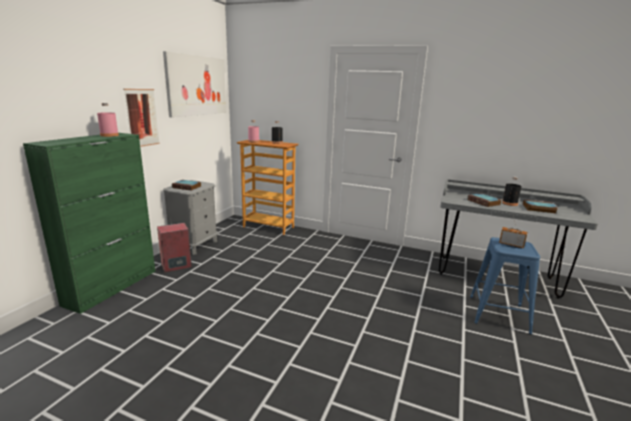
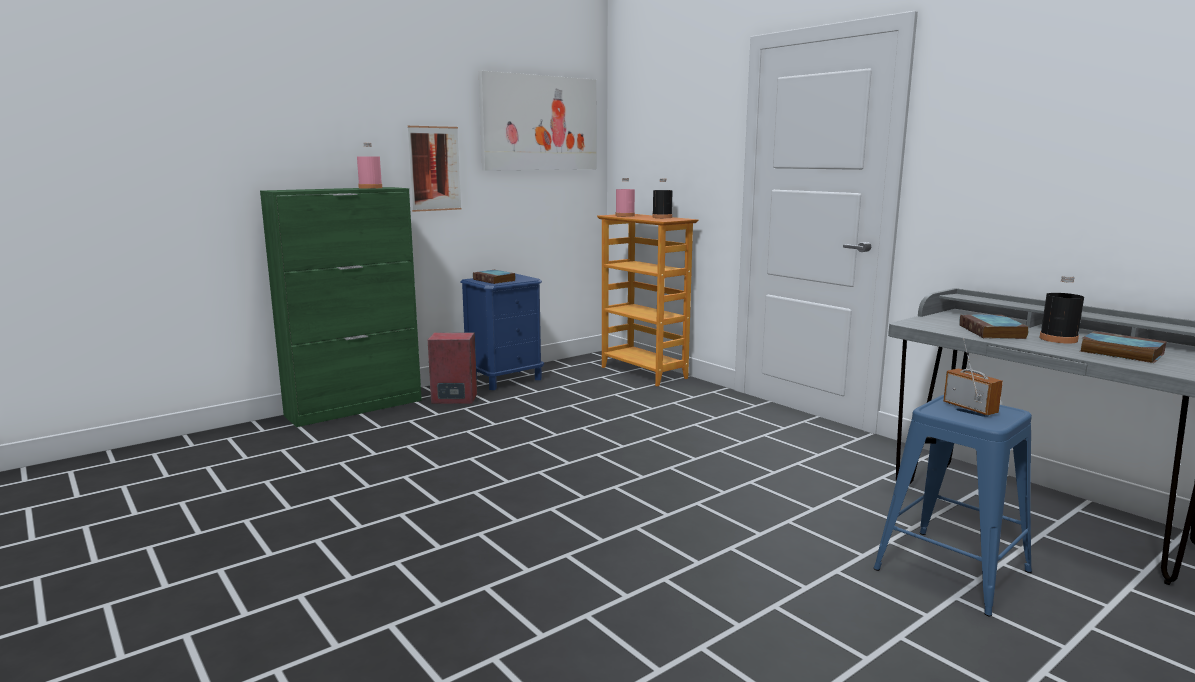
camera: 30 degrees right, 5 degrees down
grey nightstand [163,180,218,255] -> blue nightstand [460,274,544,390]

